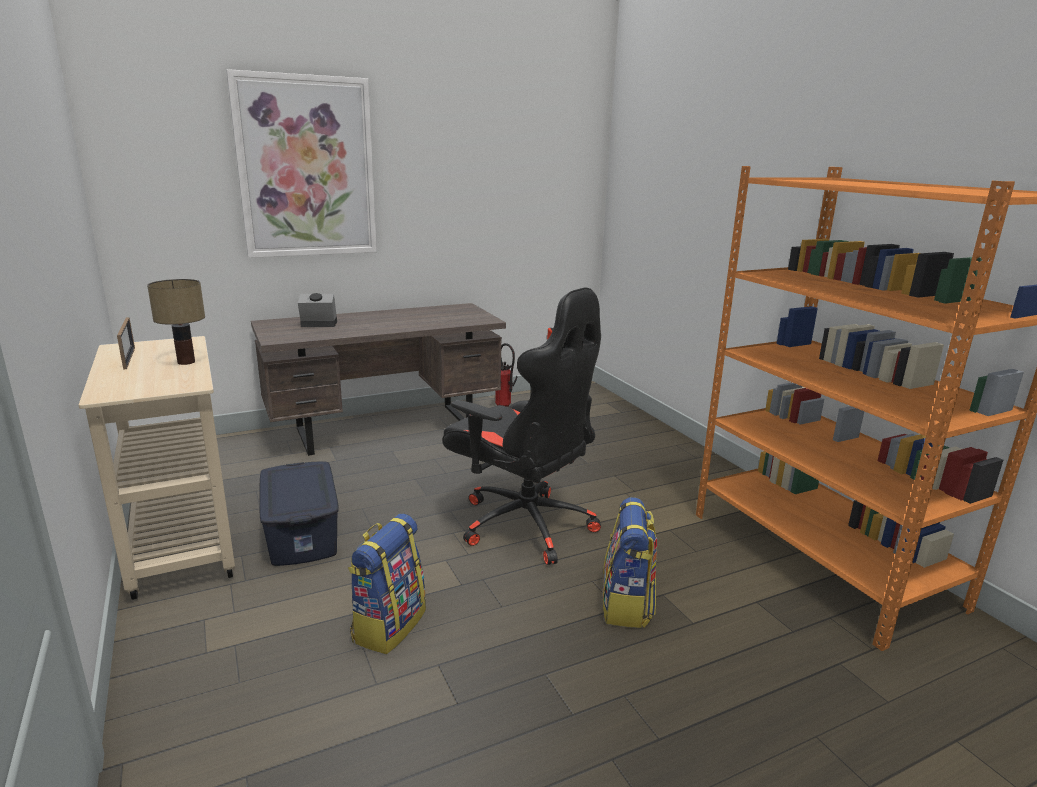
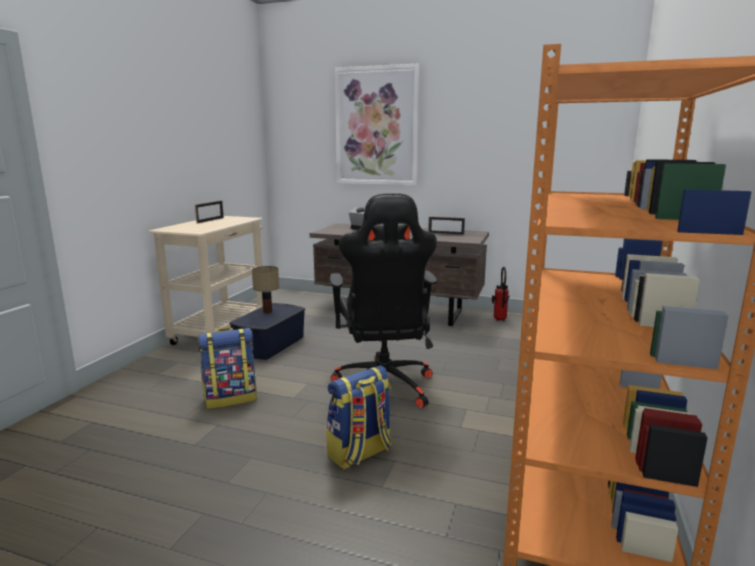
camera: 45 degrees right, 5 degrees down
table lamp [147,279,205,365] -> table lamp moved to [252,266,279,313]
none -> picture frame [428,216,465,235]

